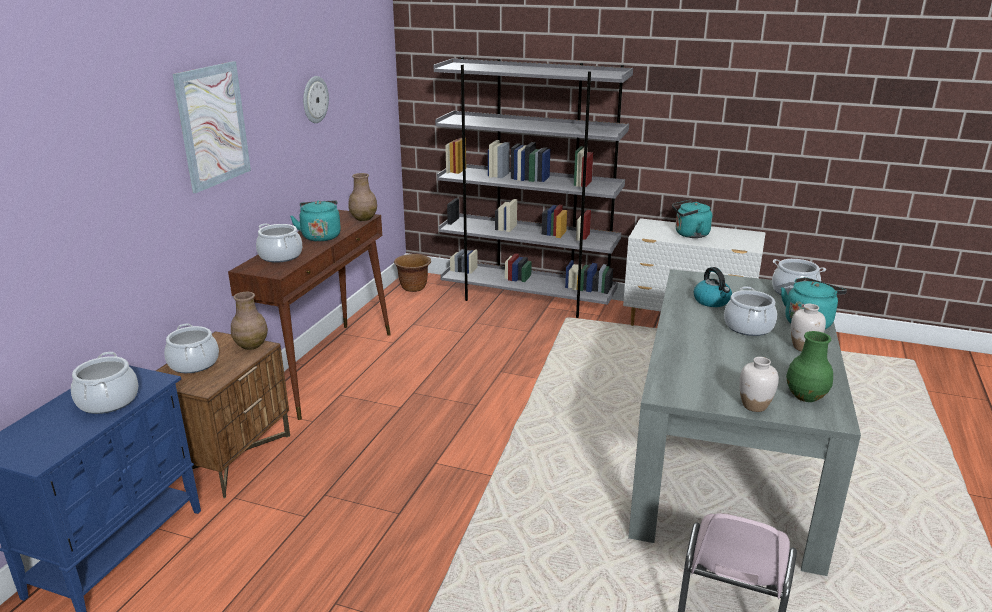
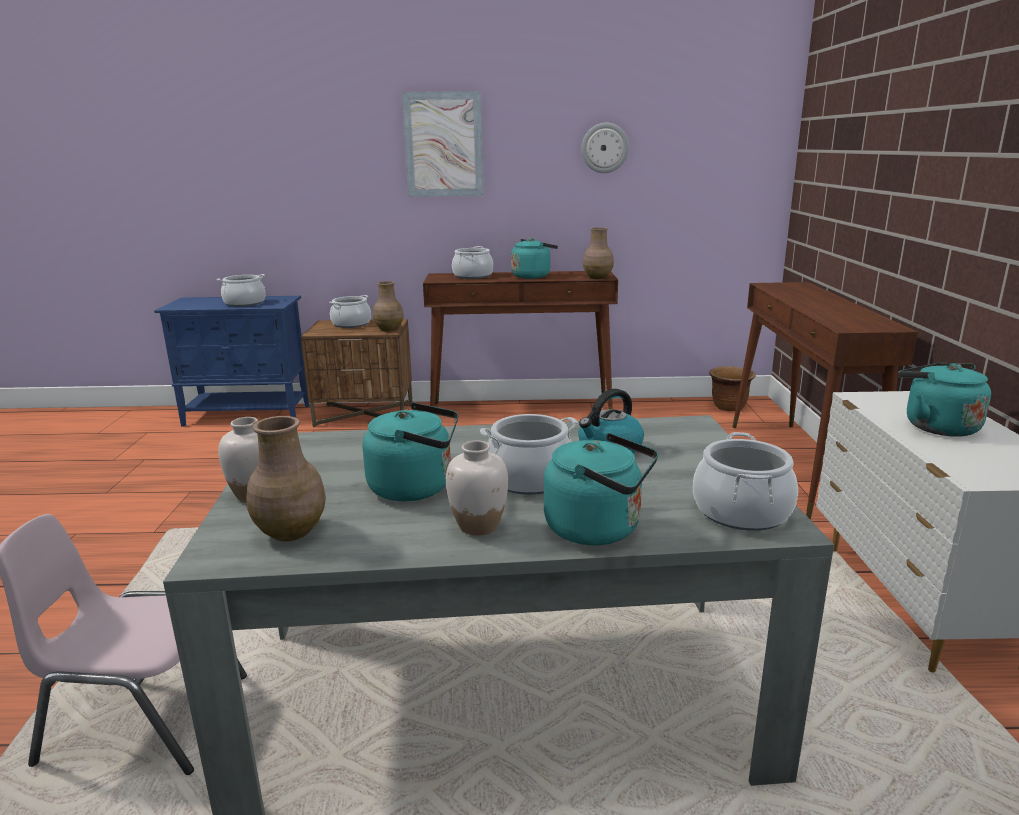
camera: 70 degrees right, 5 degrees down
grey bookcase [433,57,633,318] -> brown console table [732,282,918,519]
green vase [786,331,833,402] -> brown vase [246,416,326,541]
none -> turquoise kettle [363,402,459,501]

